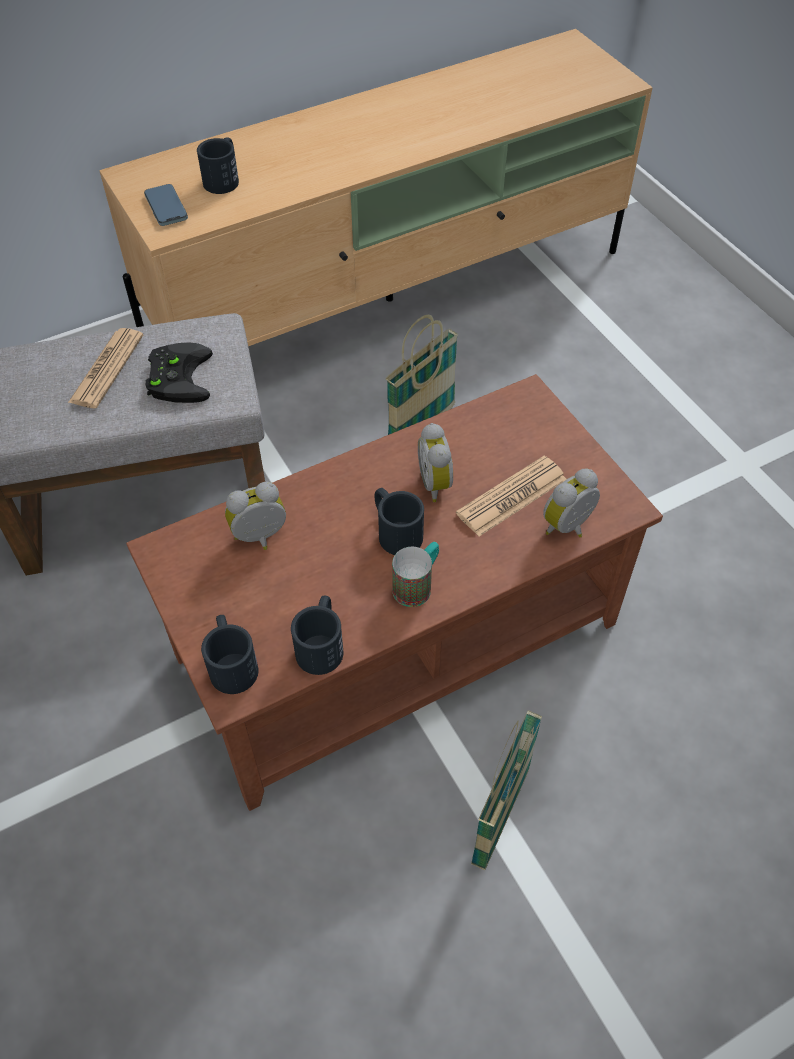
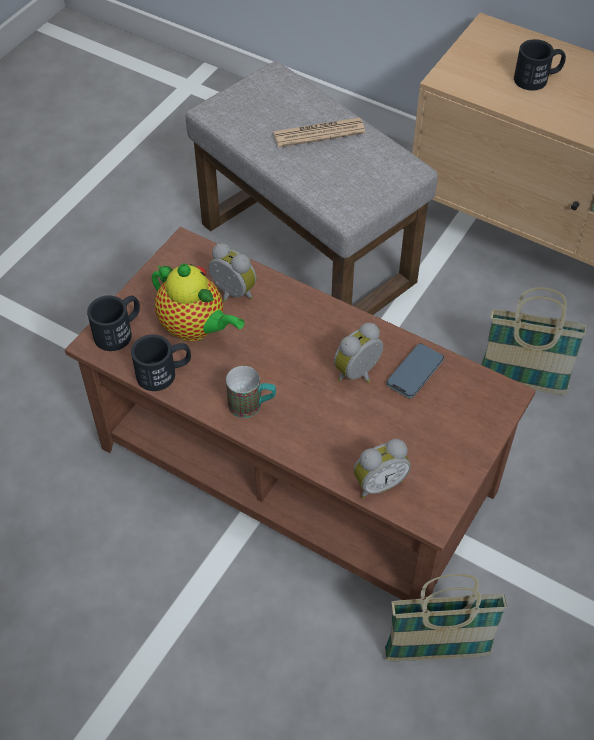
camera: 60 degrees right, 0 degrees up
phone [144,184,188,226] -> phone moved to [386,343,444,399]
black game controller [145,343,213,403] -> none
black mug [375,488,424,555] -> none
newspaper [456,456,566,536] -> none
basket [471,710,542,870] -> basket moved to [385,574,507,661]
alarm clock [543,469,600,537] -> alarm clock turned 135 degrees clockwise [354,439,411,498]
none -> teapot [152,263,245,341]

